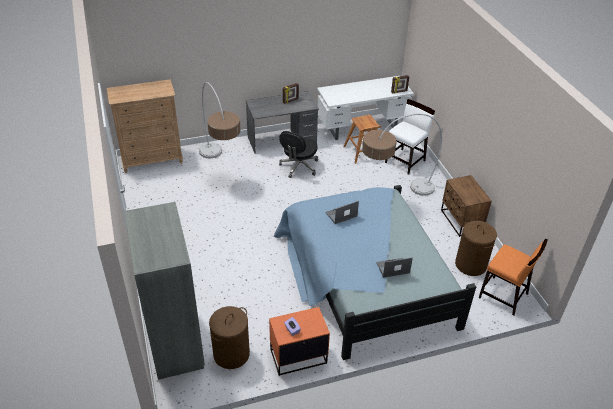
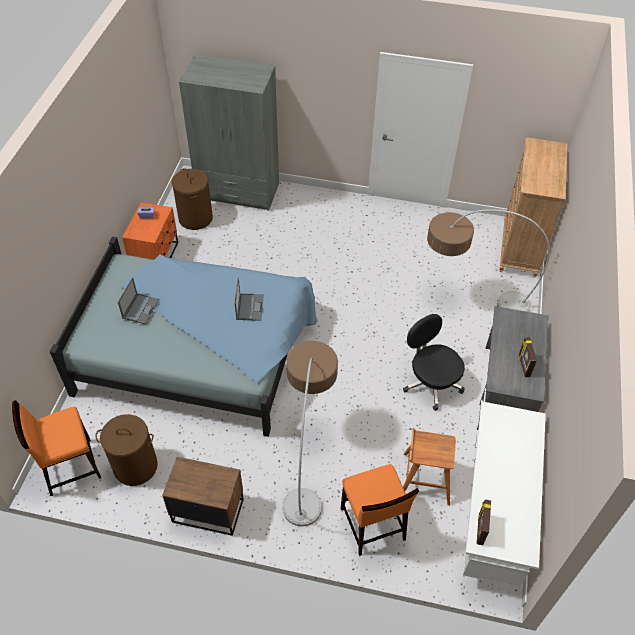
camera: 120 degrees right, 10 degrees up
white chair [385,99,435,175] -> orange chair [340,464,419,556]

